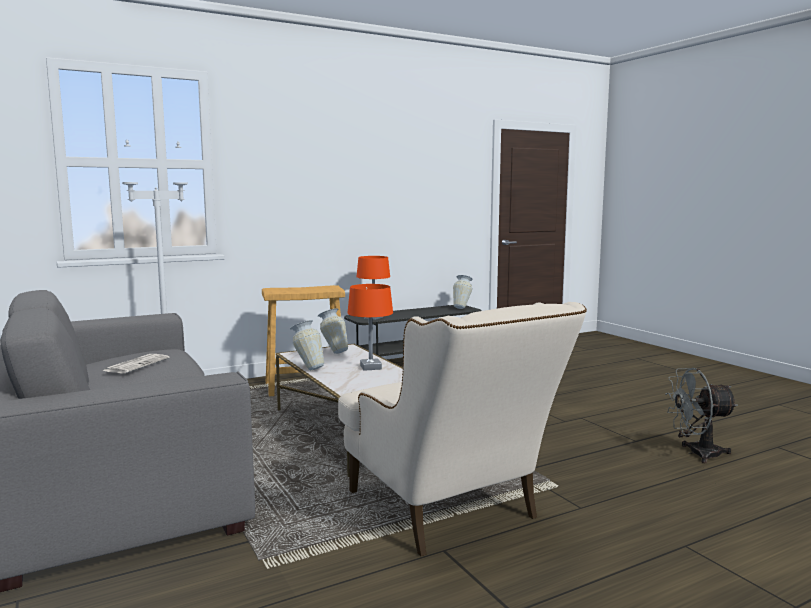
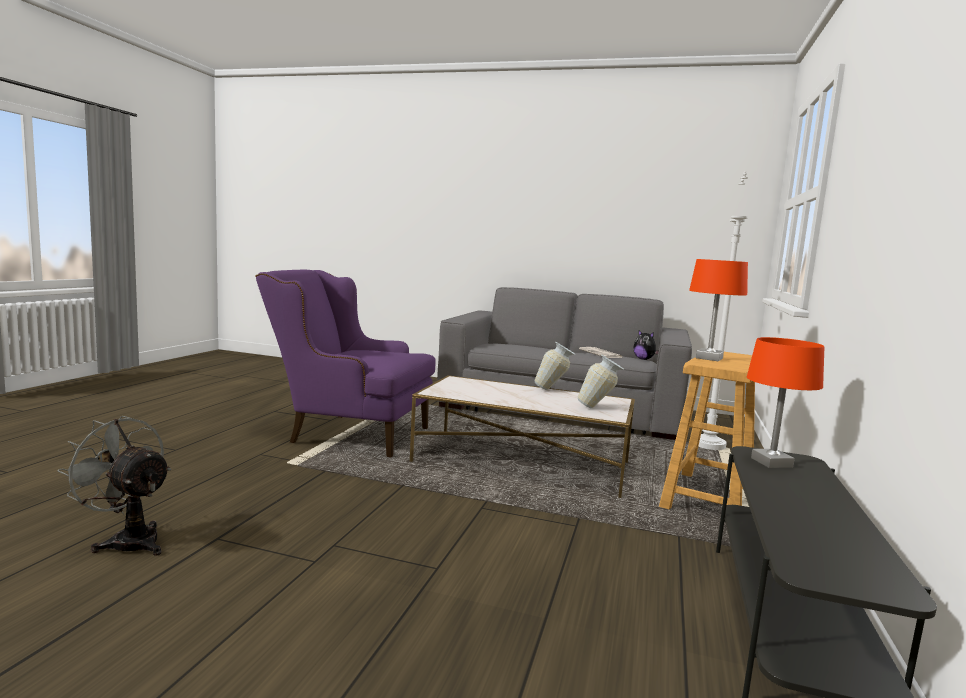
camera: 135 degrees right, 0 degrees up
beige armchair [338,302,587,556] -> purple armchair [255,270,436,457]
orange table lamp [348,284,393,371] -> orange table lamp moved to [689,259,748,362]
vase [453,275,473,309] -> none
grey fan [665,368,738,463] -> grey fan turned 105 degrees counterclockwise [58,416,171,556]
none -> plush toy [633,330,659,360]

